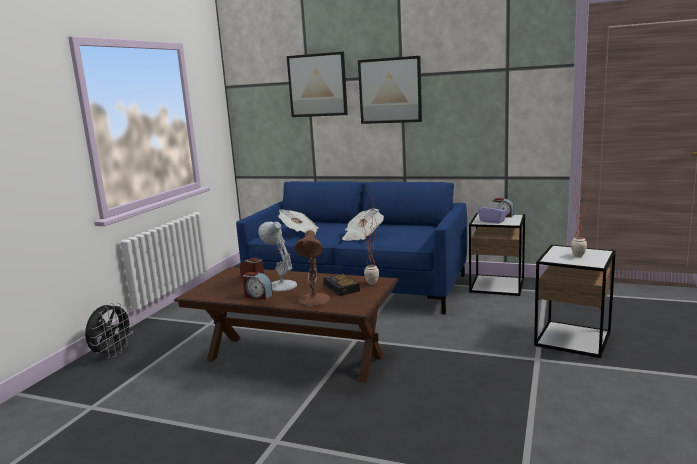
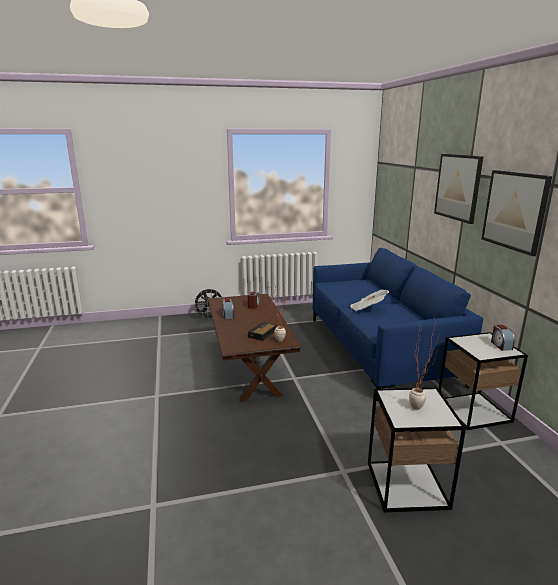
camera: 55 degrees right, 5 degrees up
white table lamp [258,222,297,291] -> none
newspaper [278,209,319,235] -> none
picture [287,52,348,117] -> picture moved to [481,170,552,256]
brown table lamp [295,230,330,306] -> none
purple tissue box [478,201,507,223] -> none

